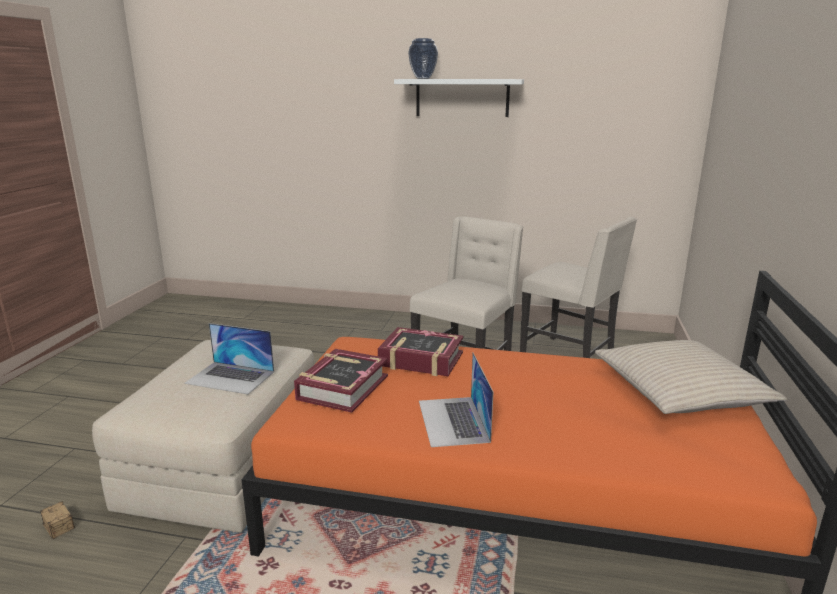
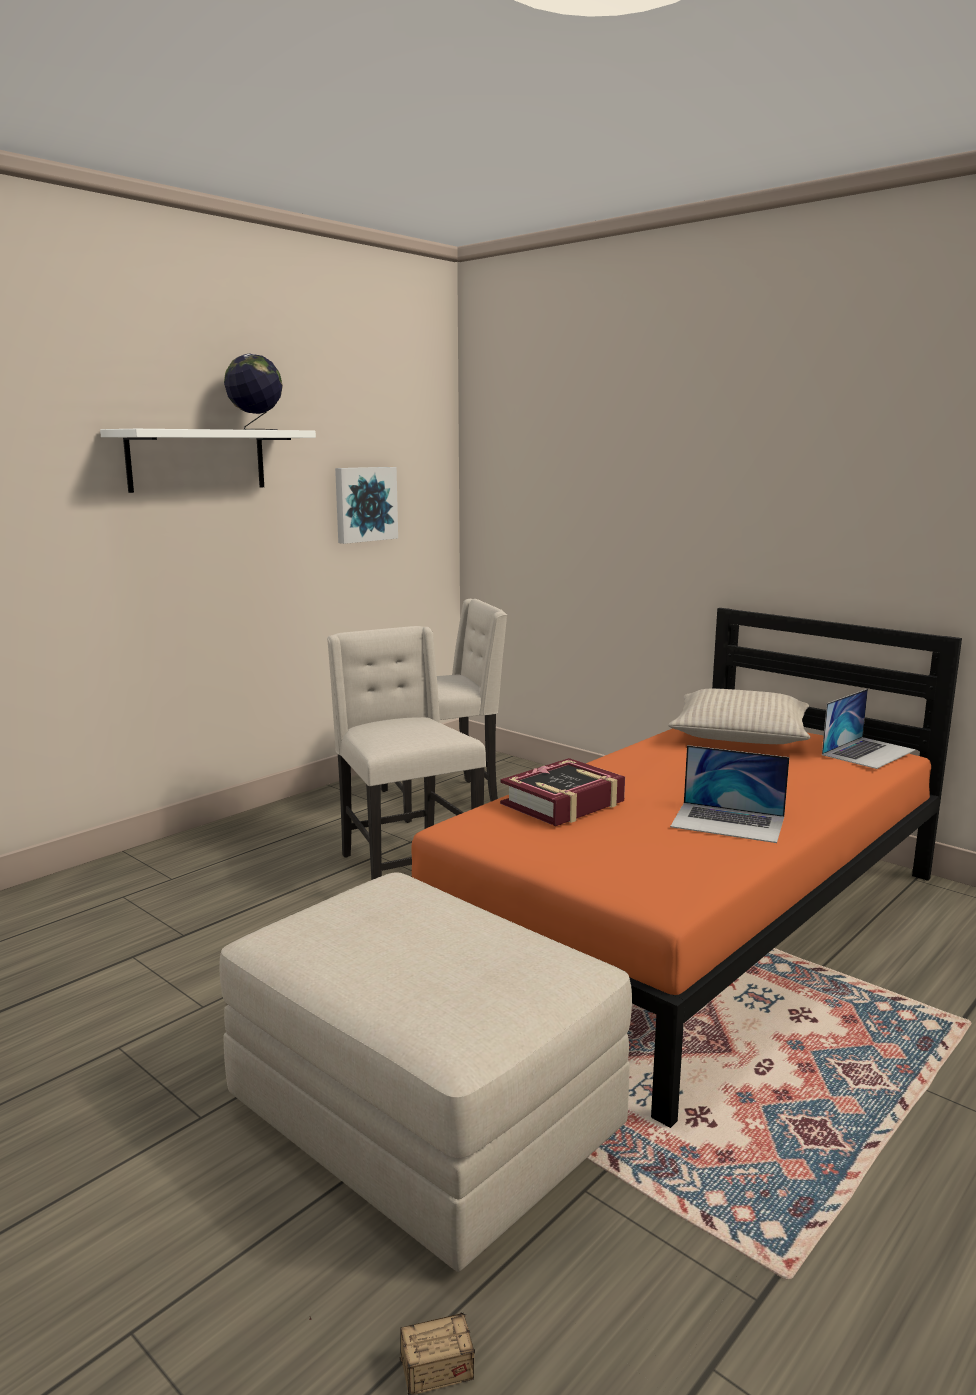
camera: 60 degrees left, 5 degrees down
laptop [185,323,274,394] -> laptop moved to [822,689,916,769]
book [294,349,388,413] -> none
vase [408,38,438,79] -> none
none -> globe [224,354,283,430]
none -> picture [335,467,398,544]

